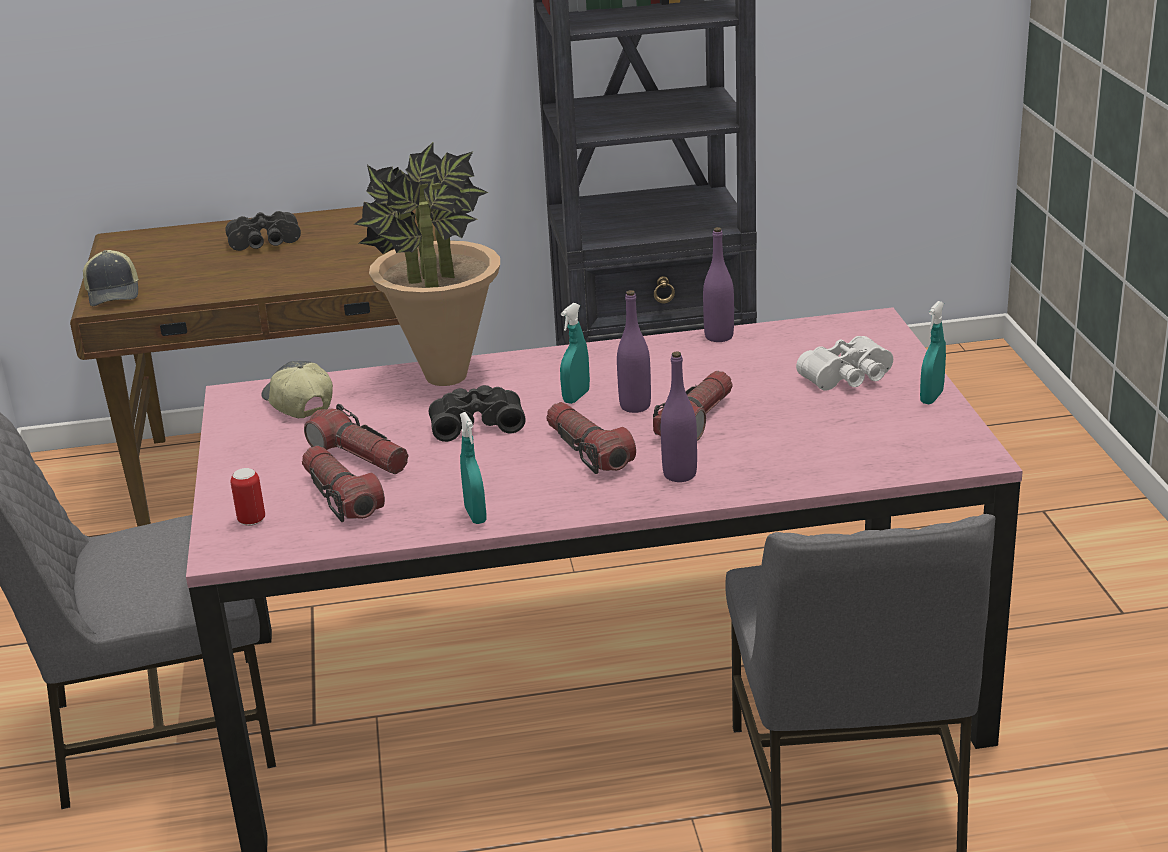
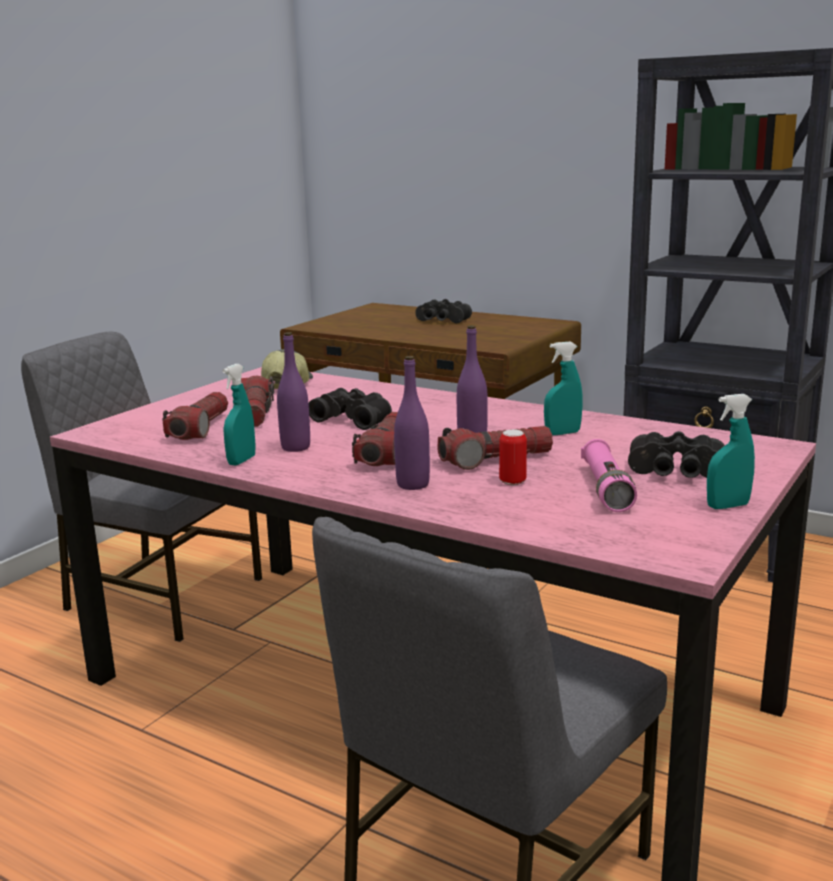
camera: 40 degrees right, 10 degrees down
cap [83,250,139,306] -> none
can [230,468,265,526] -> can moved to [499,429,527,485]
potted plant [354,142,500,386] -> none
turquoise spray bottle [560,303,590,404] -> turquoise spray bottle moved to [544,342,583,435]
purple bottle [703,227,734,342] -> purple bottle moved to [277,332,310,452]
white binoculars [796,336,893,391] -> black binoculars [628,431,725,478]
none -> pink flashlight [581,439,637,512]

